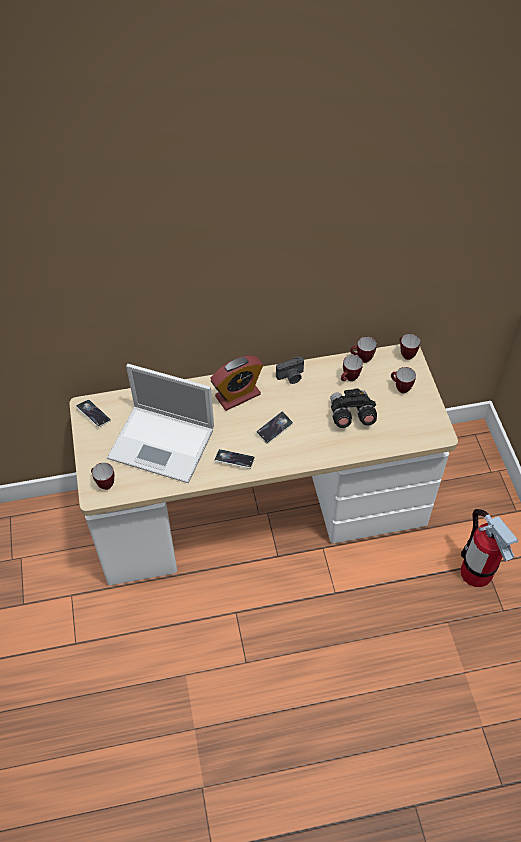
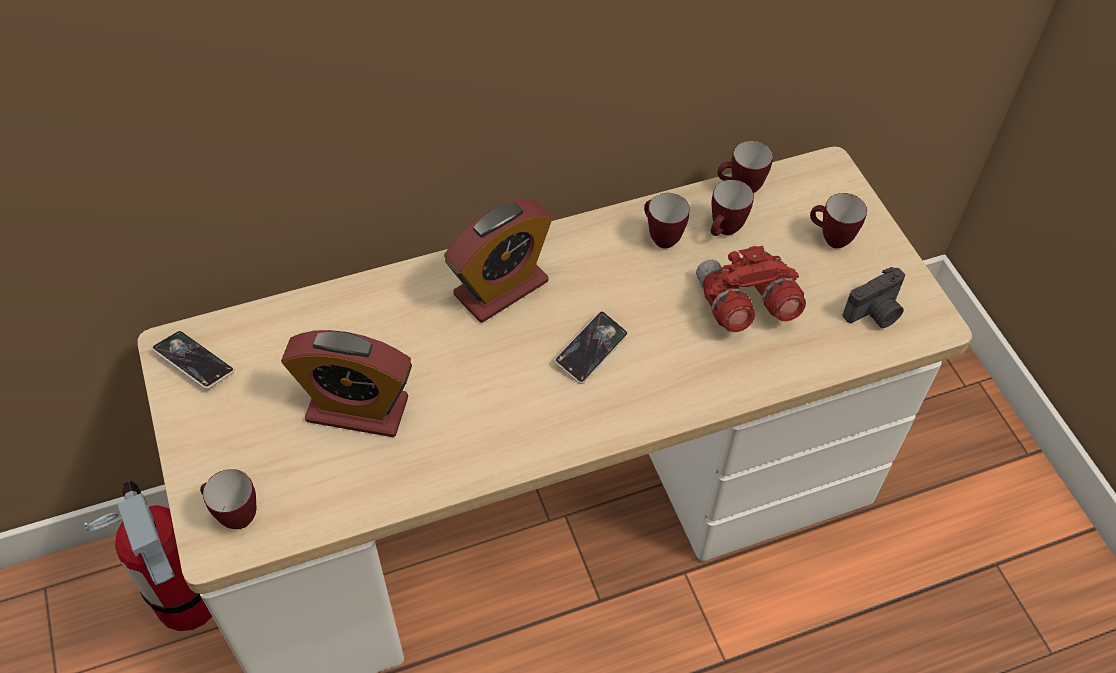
camera: 10 degrees left, 0 degrees up
laptop [107,364,214,483] -> alarm clock [281,330,412,437]
phone [214,449,255,469] -> none
camera [276,356,304,384] -> camera moved to [842,267,905,329]
black binoculars [330,388,377,428] -> red binoculars [696,246,806,332]
mug [400,334,420,360] -> mug moved to [644,193,690,249]
fire extinguisher [460,509,518,587] -> fire extinguisher moved to [84,480,212,631]

